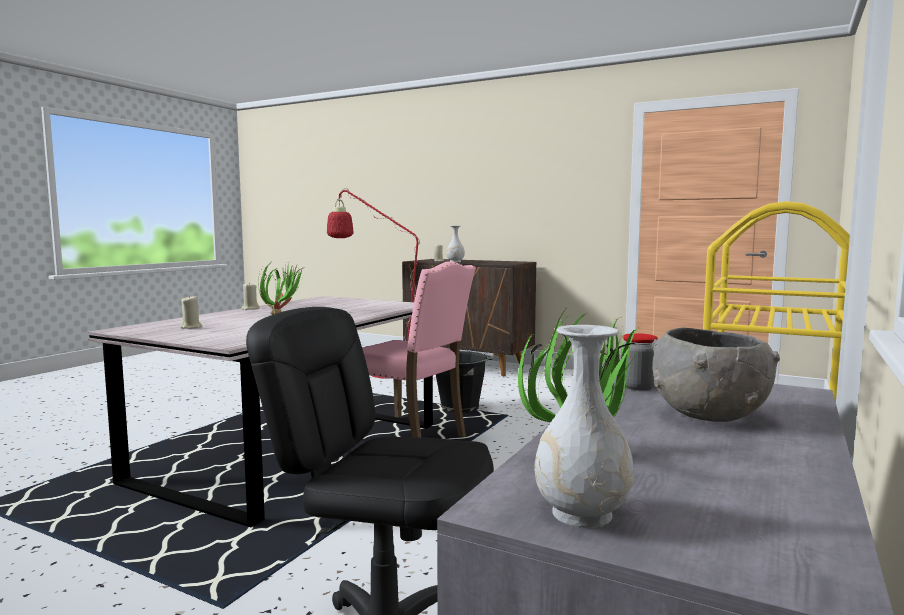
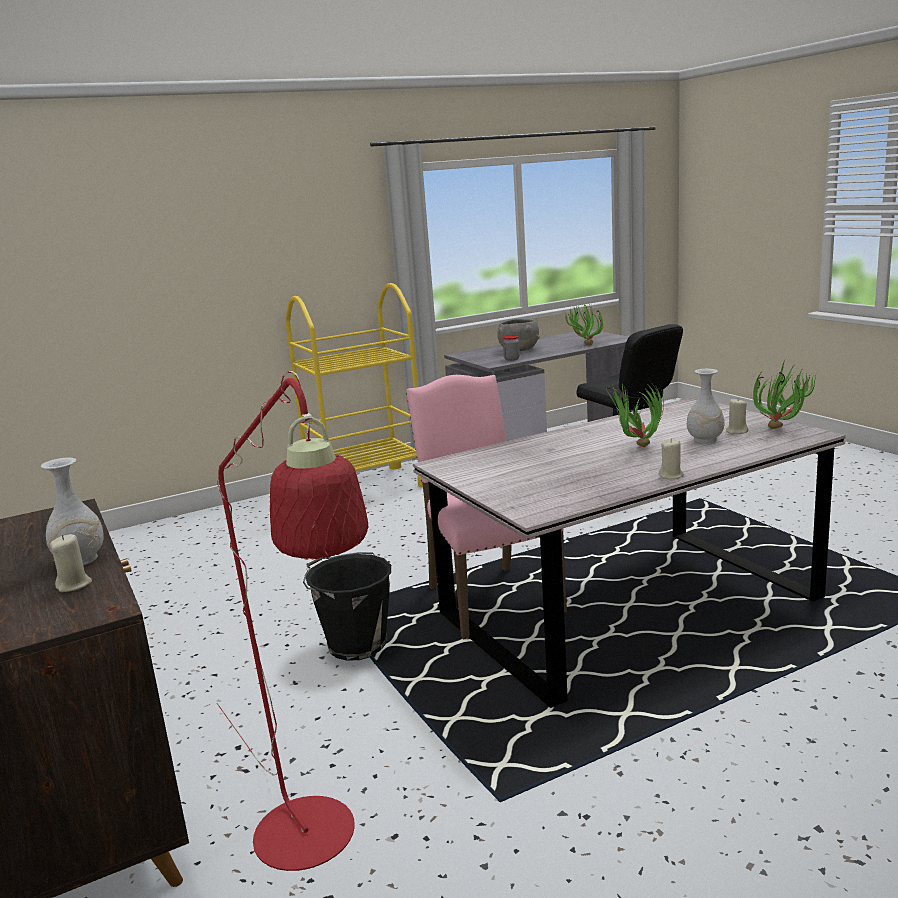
camera: 145 degrees left, 10 degrees up
white vase [534,325,634,528] -> white vase moved to [687,369,725,444]
none -> potted plant [751,360,817,429]

